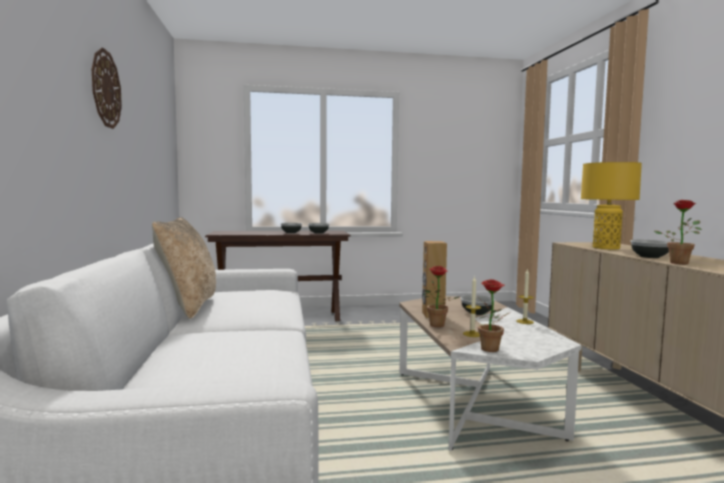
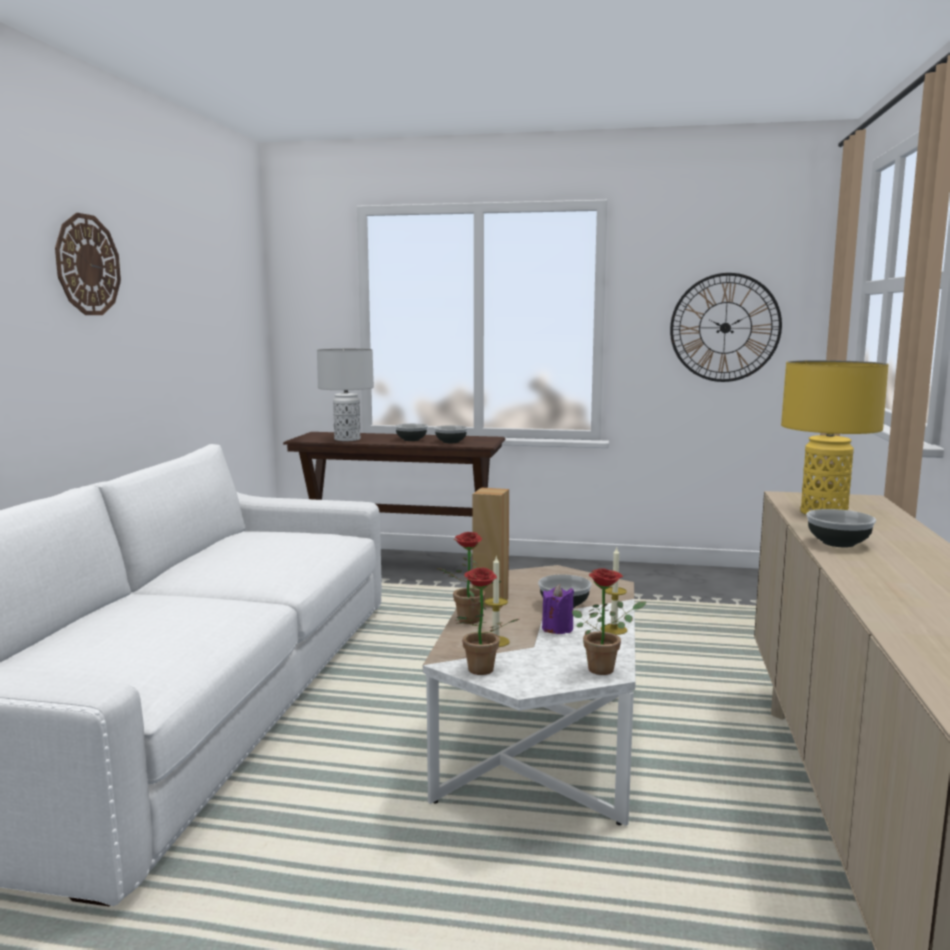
camera: 20 degrees right, 5 degrees up
beige pillow [152,217,216,319] -> none
potted plant [654,200,702,264] -> potted plant moved to [572,569,646,675]
none -> white table lamp [317,349,374,441]
none -> purple candle [542,584,574,634]
none -> wall clock [670,273,782,382]

